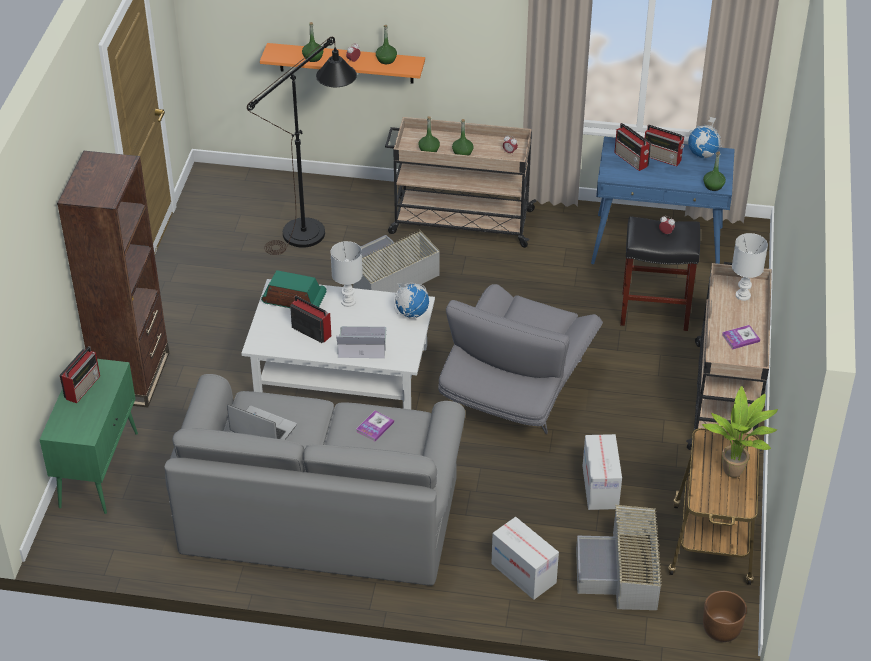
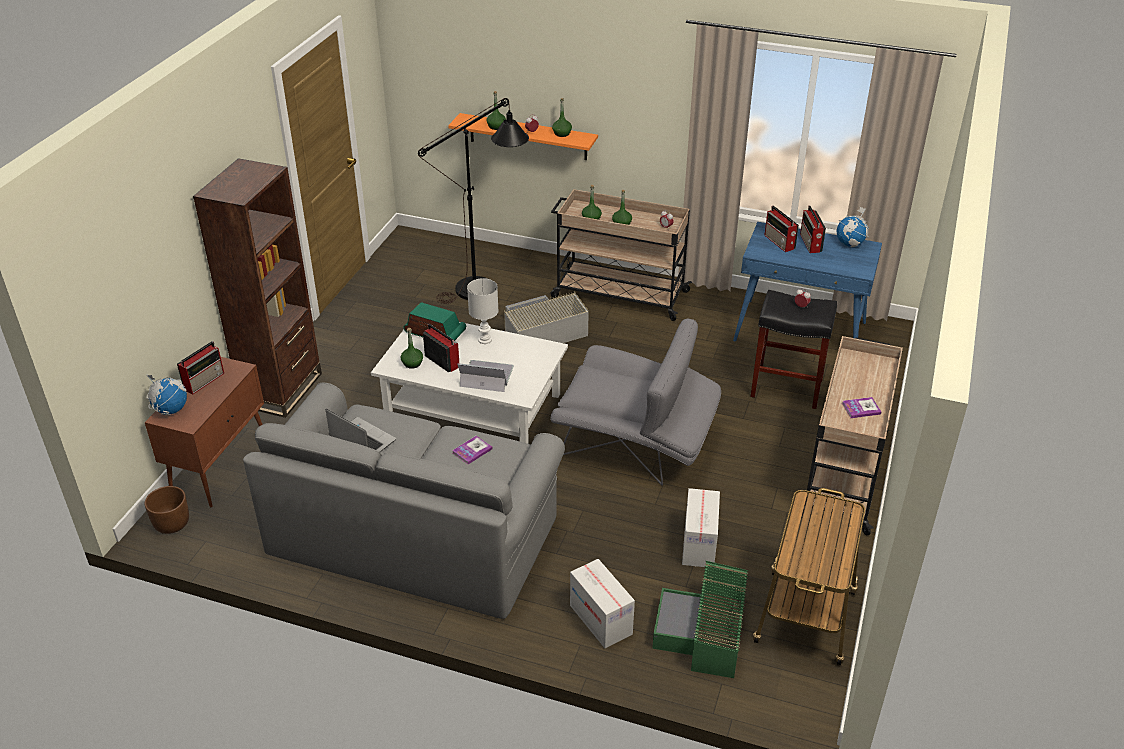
camera: 10 degrees right, 5 degrees down
green cabinet [39,359,138,514] -> brown cabinet [145,357,264,507]
globe [394,283,429,319] -> globe moved to [147,375,187,415]
grey armchair [438,284,603,434] -> grey armchair turned 105 degrees counterclockwise [550,319,721,485]
grey storage box [576,505,662,610] -> green storage box [652,561,748,678]
radio [645,125,684,166] -> radio turned 45 degrees clockwise [800,206,826,253]
potted plant [702,386,778,478] -> none
green bottle [703,151,726,191] -> green bottle moved to [401,328,423,369]
brown planter [703,591,747,642] -> brown planter moved to [144,486,189,534]
white table lamp [732,233,768,301] -> none

